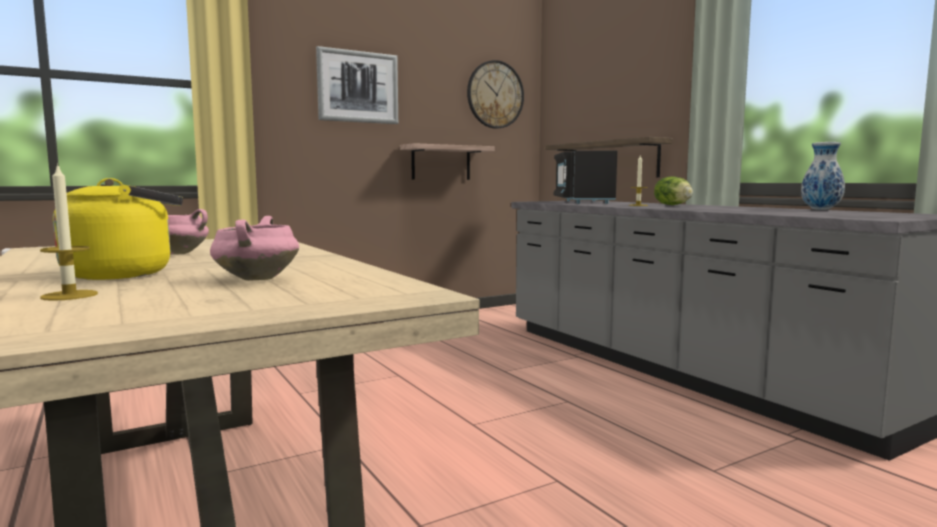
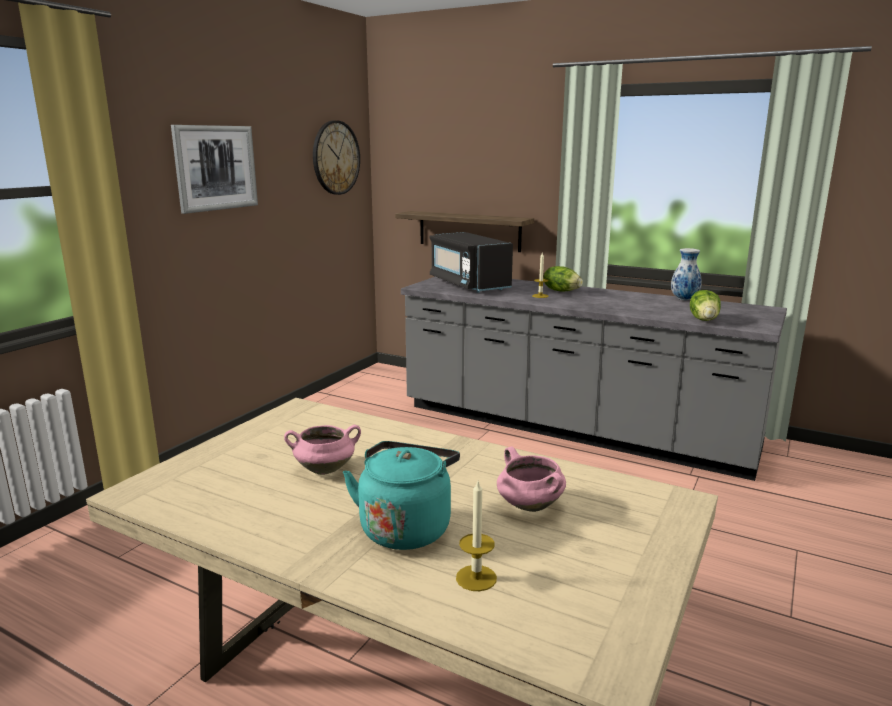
camera: 30 degrees left, 10 degrees up
yellow kettle [53,178,183,280] -> turquoise kettle [343,441,460,550]
shelf [400,143,495,180] -> none
none -> lettuce [690,290,721,321]

